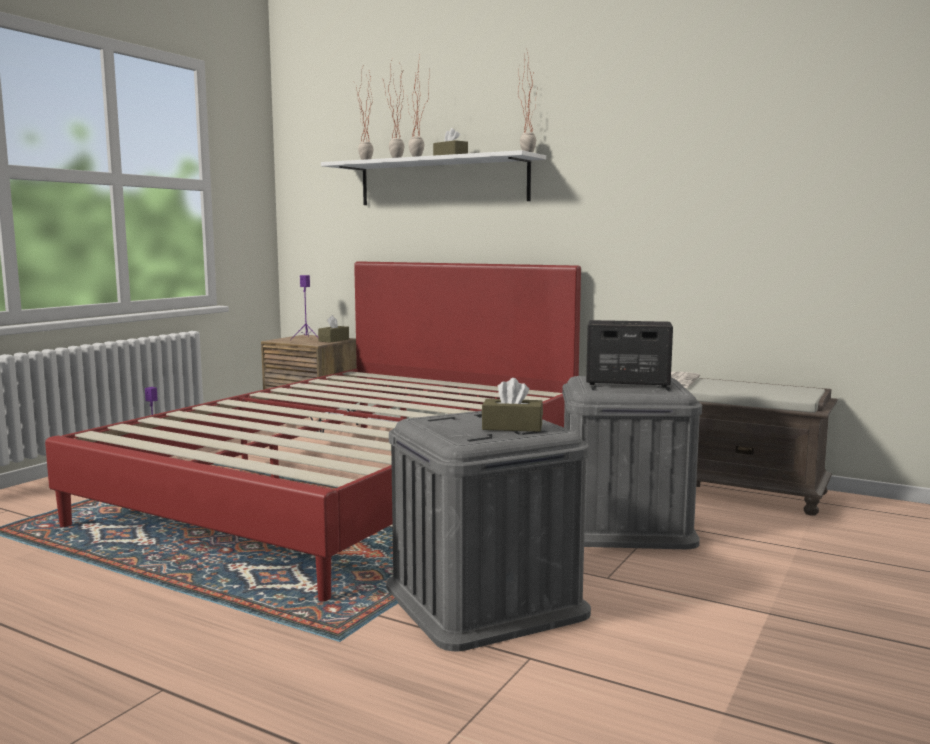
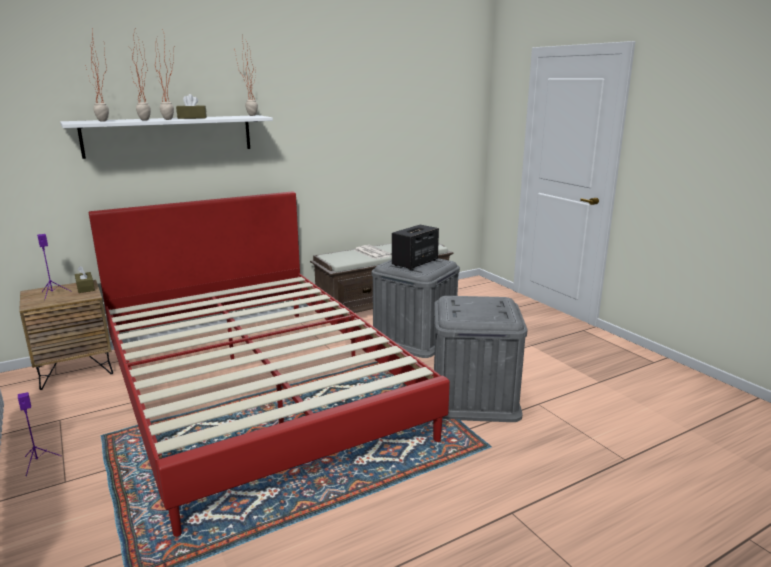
camera: 60 degrees left, 10 degrees up
brown tissue box [482,378,543,432] -> none

